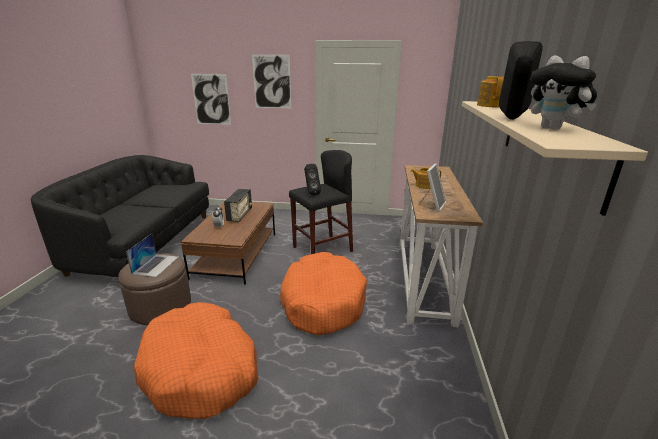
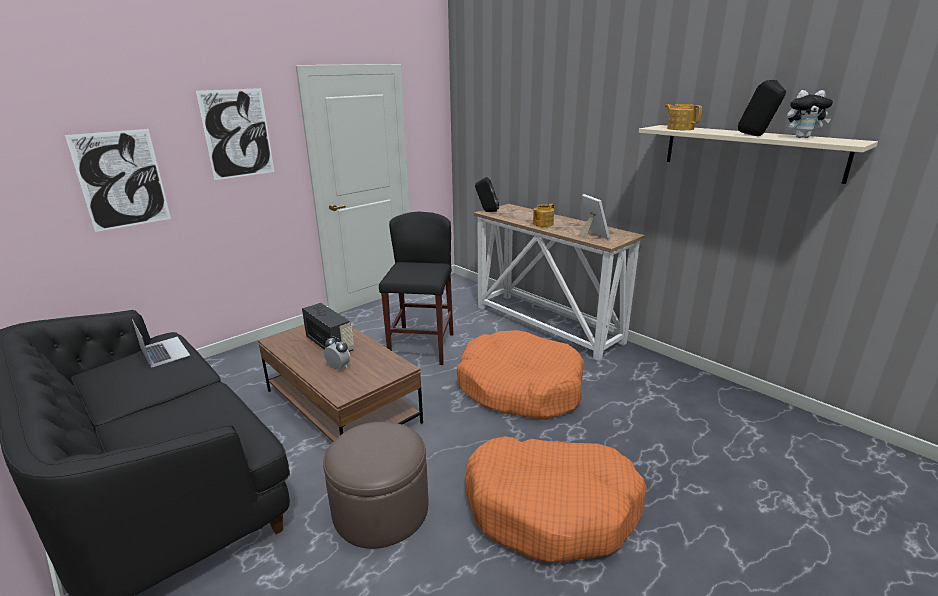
camera: 50 degrees left, 0 degrees up
laptop [126,234,178,277] -> laptop moved to [132,319,190,368]
black speaker [304,164,321,195] -> black speaker moved to [475,177,499,212]

